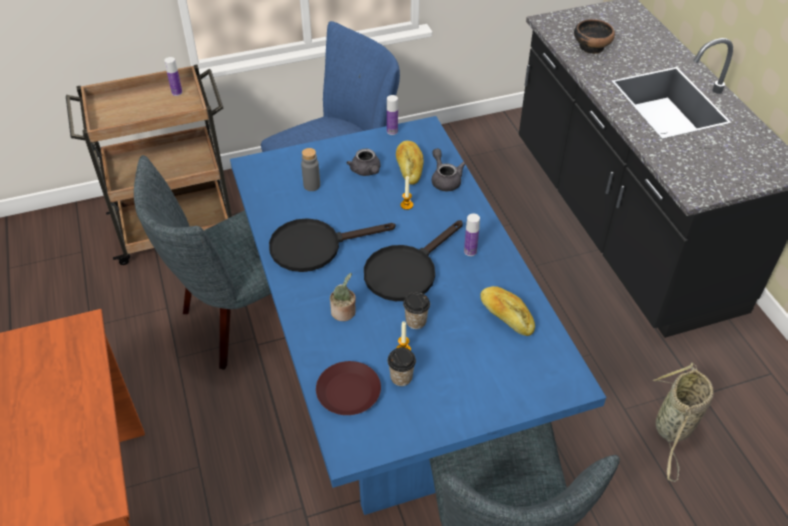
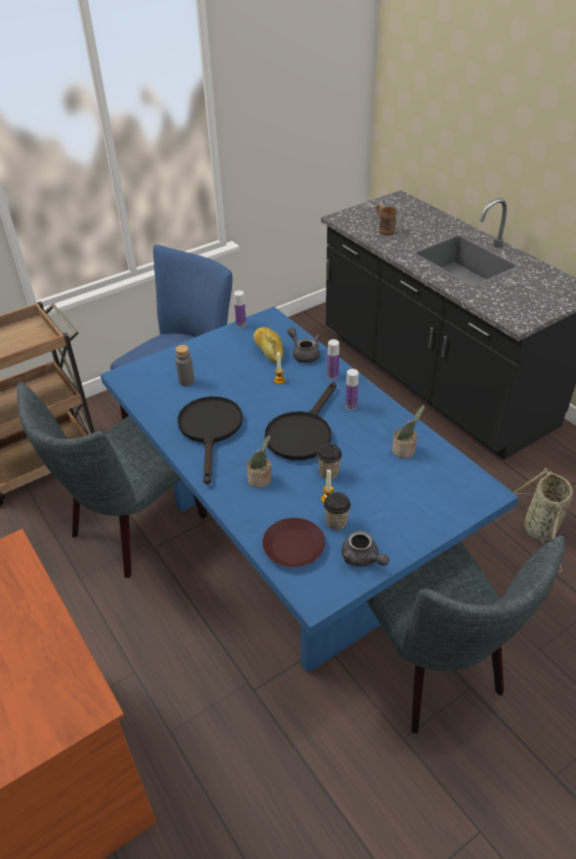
camera: 15 degrees left, 5 degrees down
bottle [164,57,183,96] -> bottle moved to [327,339,339,379]
black frying pan [269,218,396,272] -> black frying pan turned 120 degrees clockwise [177,396,243,485]
grey teapot [347,149,381,176] -> grey teapot moved to [341,531,389,567]
bread [480,286,535,336] -> potted plant [392,405,425,458]
bowl [574,19,615,54] -> brown mug [376,204,397,236]

